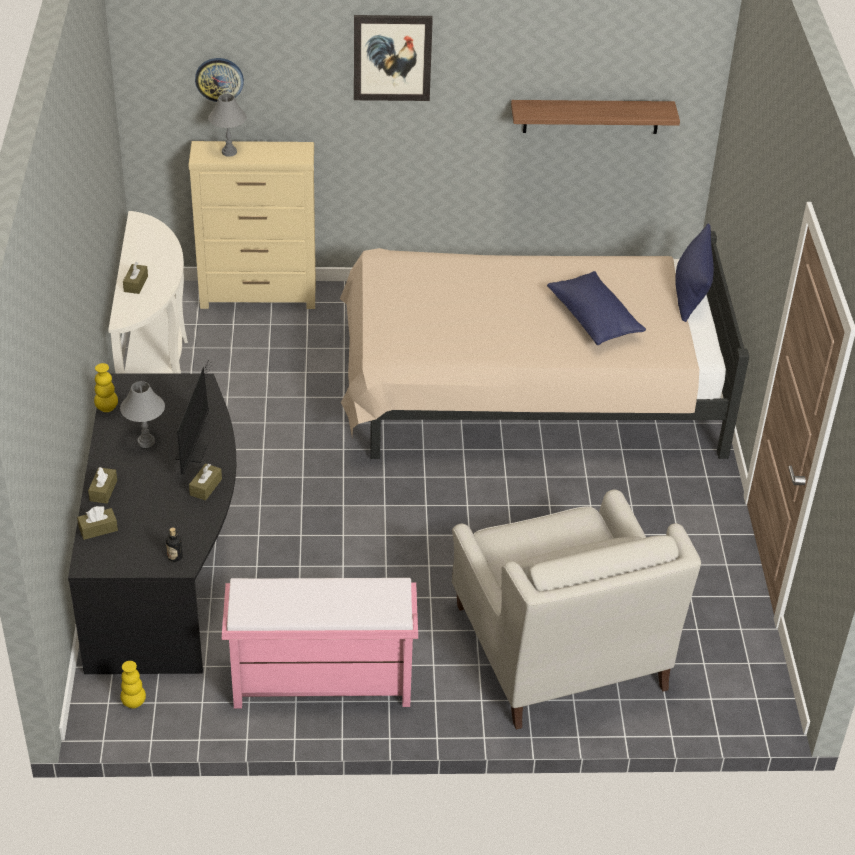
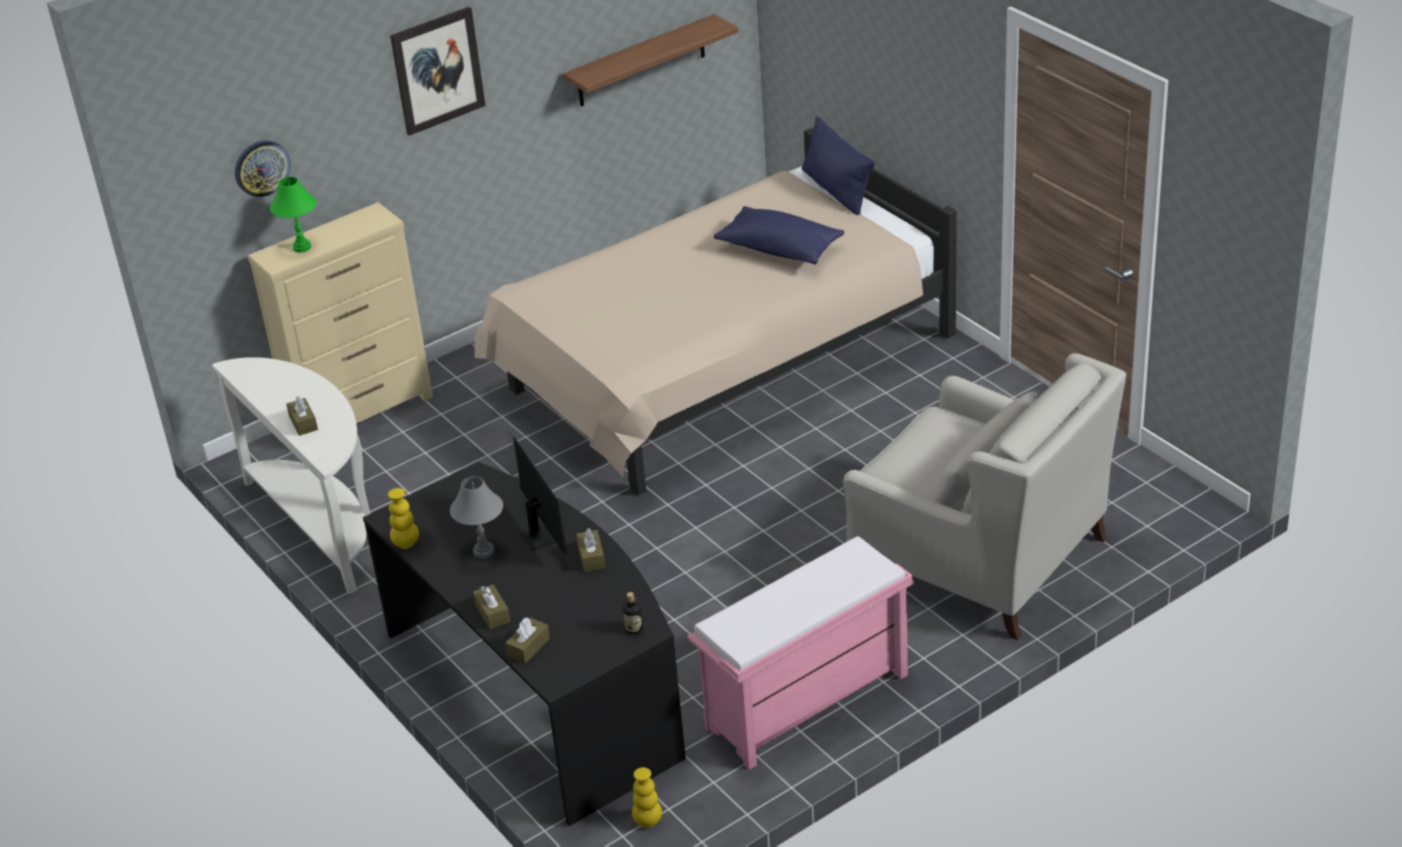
camera: 30 degrees left, 5 degrees down
grey table lamp [208,94,247,157] -> green table lamp [270,177,317,253]

